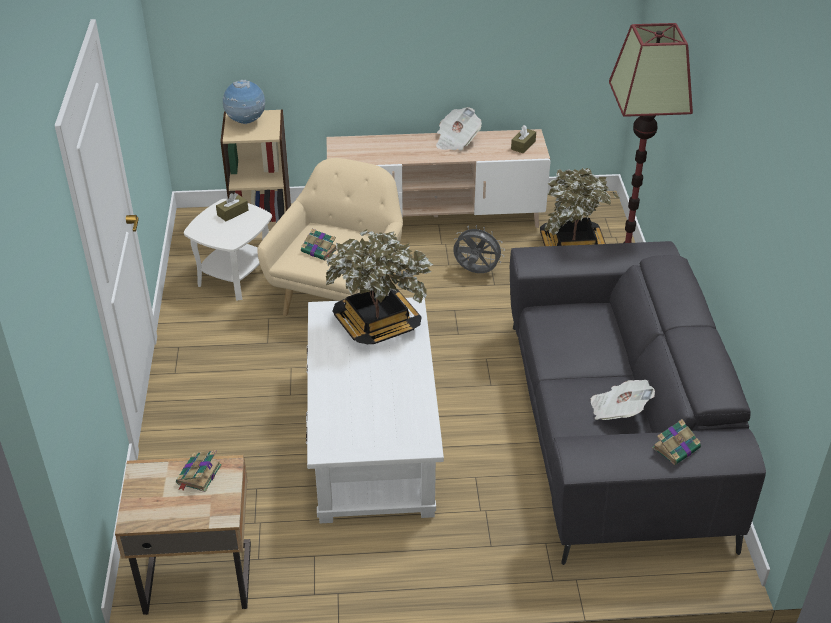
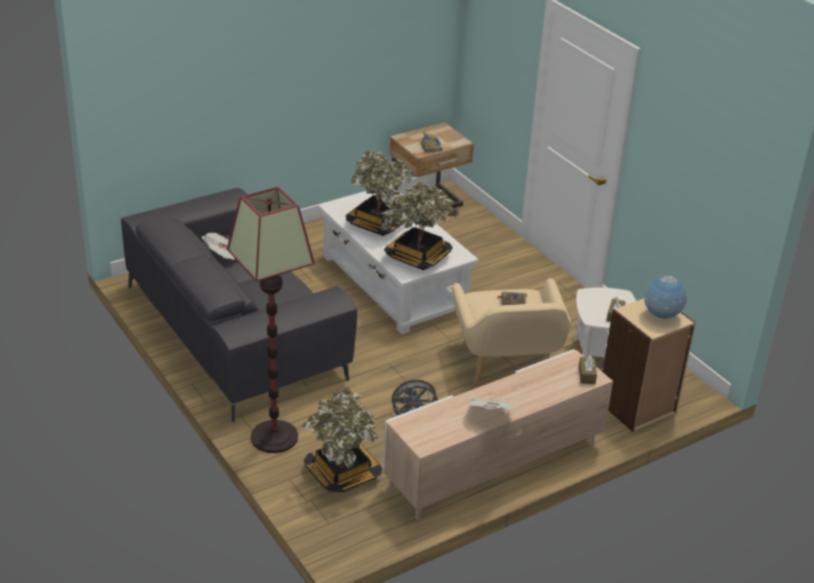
camera: 150 degrees right, 5 degrees down
brown tissue box [511,125,536,154] -> brown tissue box moved to [579,355,597,384]
book [652,419,701,465] -> none
none -> potted plant [346,150,413,236]

